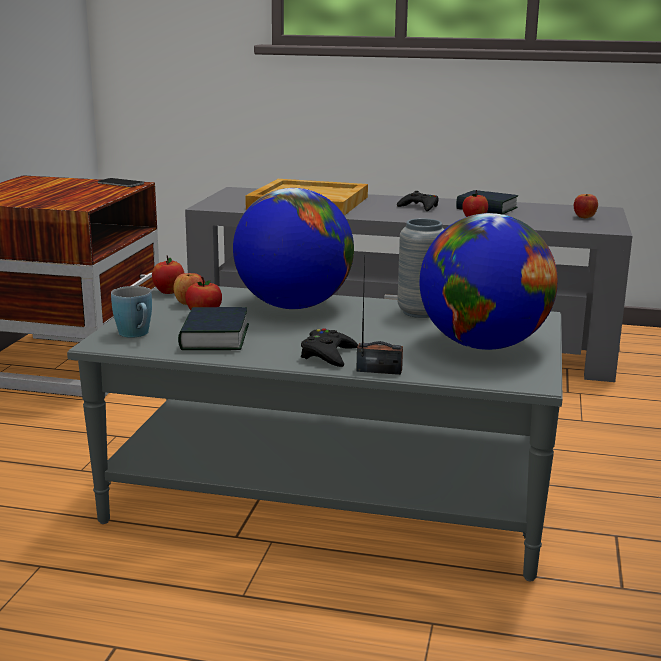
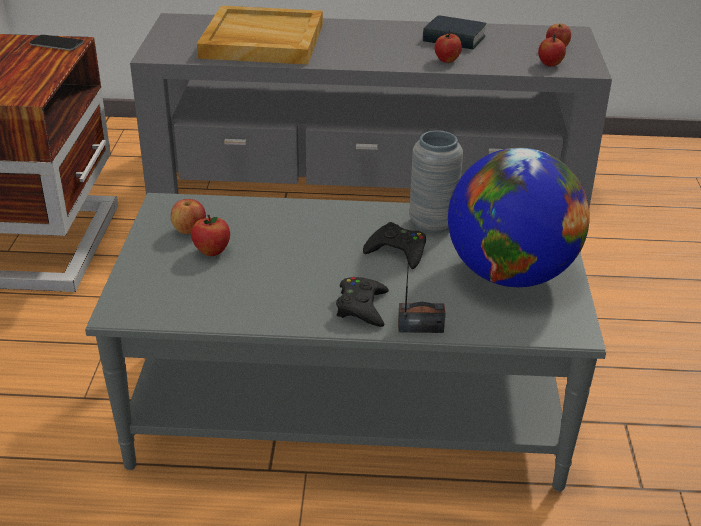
camera: 10 degrees left, 15 degrees up
blue mug [111,286,152,338] -> none
apple [152,255,184,294] -> apple moved to [538,34,566,67]
book [178,307,249,350] -> none
globe [233,188,354,309] -> none
black game controller [397,191,438,211] -> black game controller moved to [363,222,426,269]

